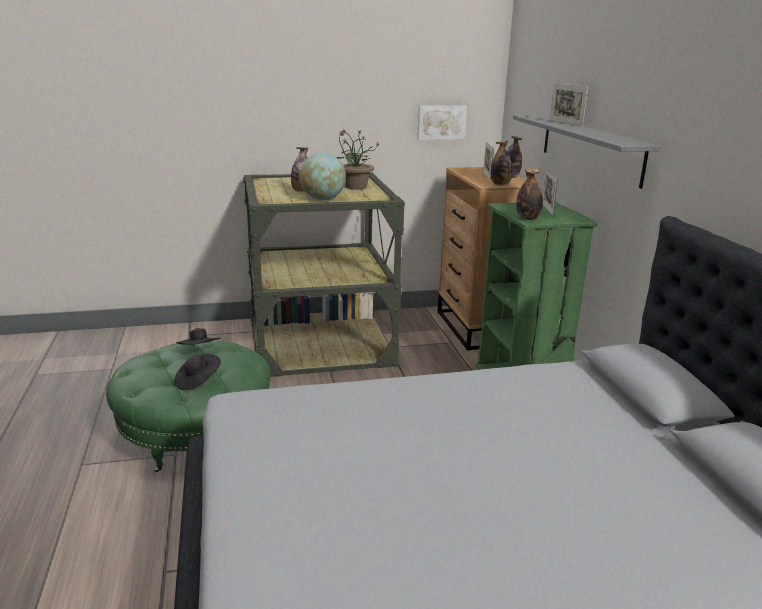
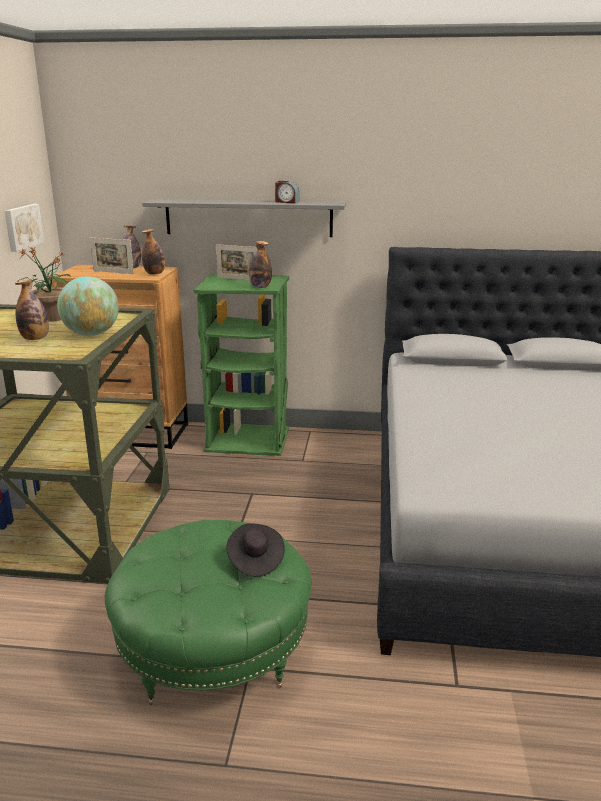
camera: 70 degrees left, 0 degrees up
black hat [176,328,220,345] -> none
picture frame [550,83,588,126] -> none
none -> alarm clock [275,181,299,203]

